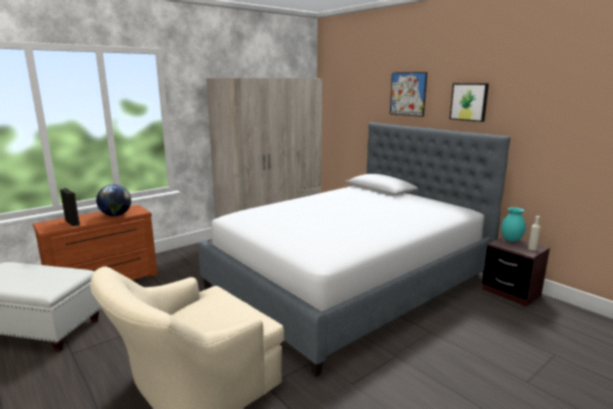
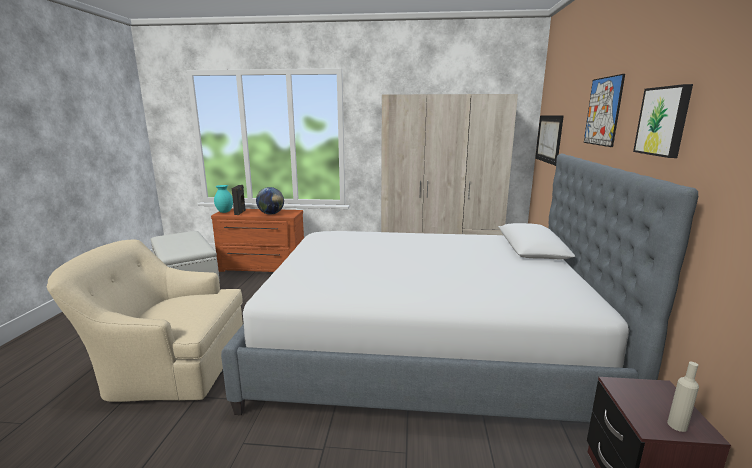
camera: 45 degrees right, 0 degrees up
turquoise vase [501,207,526,242] -> turquoise vase moved to [214,185,233,213]
none -> picture [535,115,564,166]

